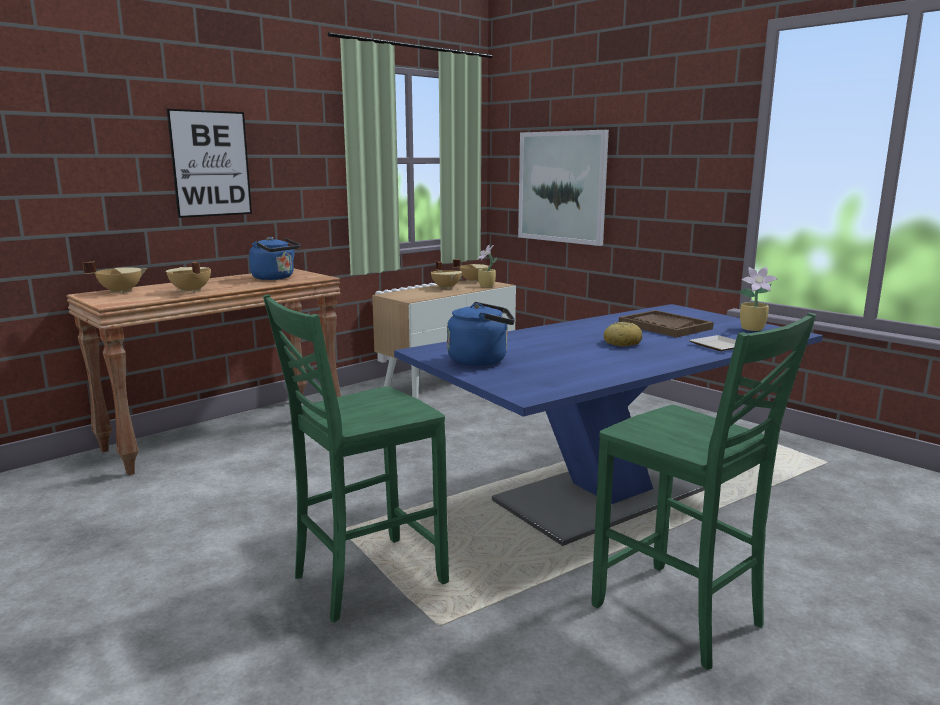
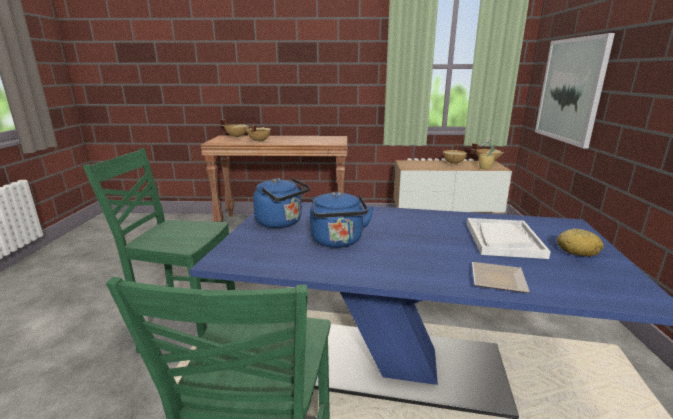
camera: 45 degrees right, 5 degrees up
picture [167,109,252,218] -> none
blue kettle [249,237,300,280] -> blue kettle moved to [310,191,374,248]
bread [604,322,642,347] -> bread moved to [557,228,604,257]
brown tray [619,310,714,338] -> white tray [467,218,551,259]
potted plant [740,267,777,331] -> none

